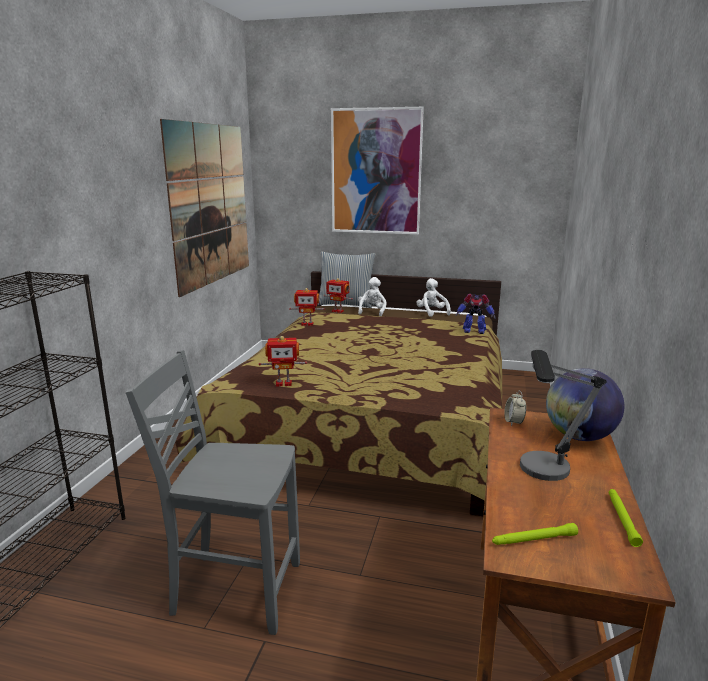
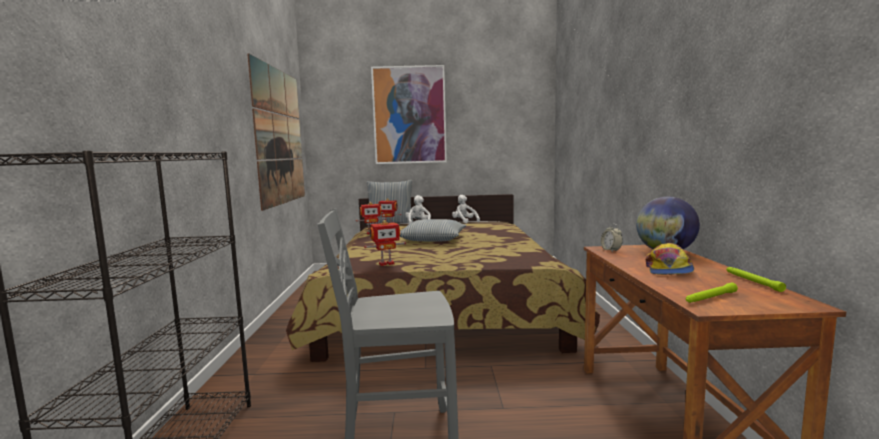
camera: 15 degrees left, 10 degrees down
toy robot [456,294,495,334] -> none
table lamp [520,350,607,481] -> cap [646,243,694,275]
none -> pillow [400,219,466,241]

